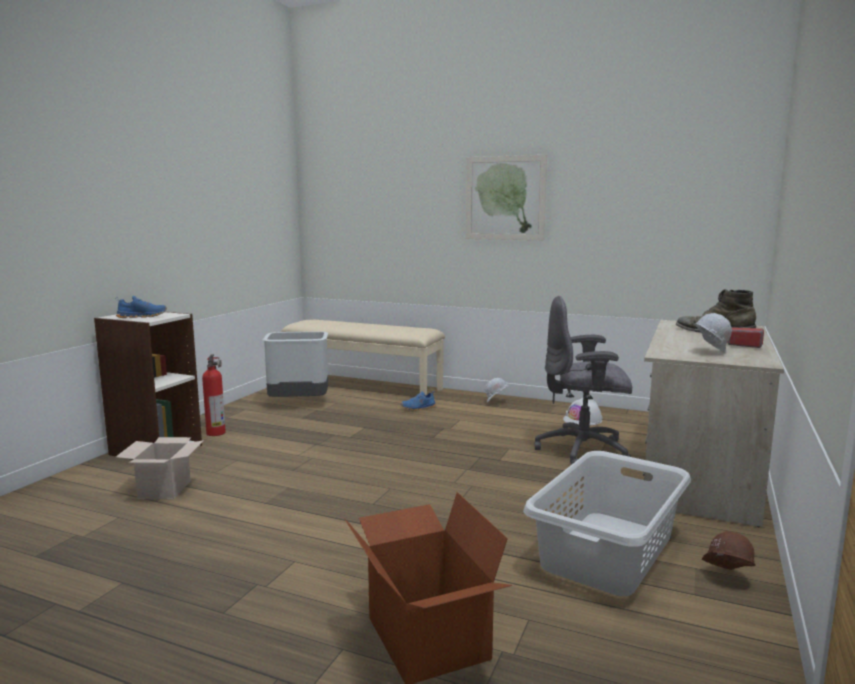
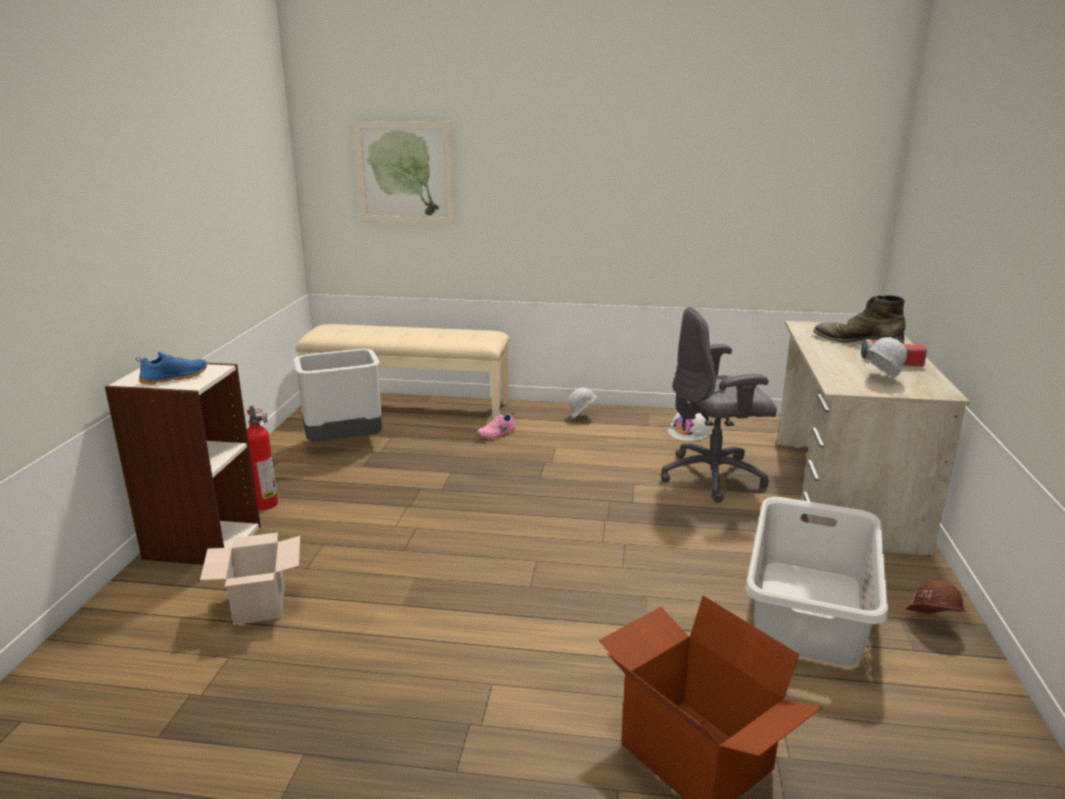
camera: 15 degrees left, 10 degrees up
blue shoe [401,391,436,411] -> pink shoe [477,412,516,439]
picture [466,155,547,240] -> picture moved to [353,121,455,225]

